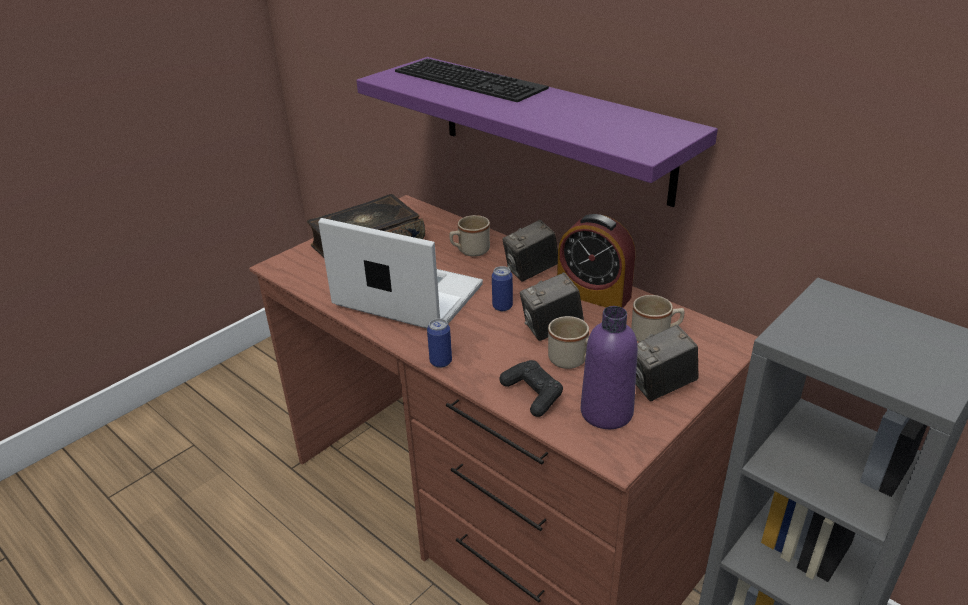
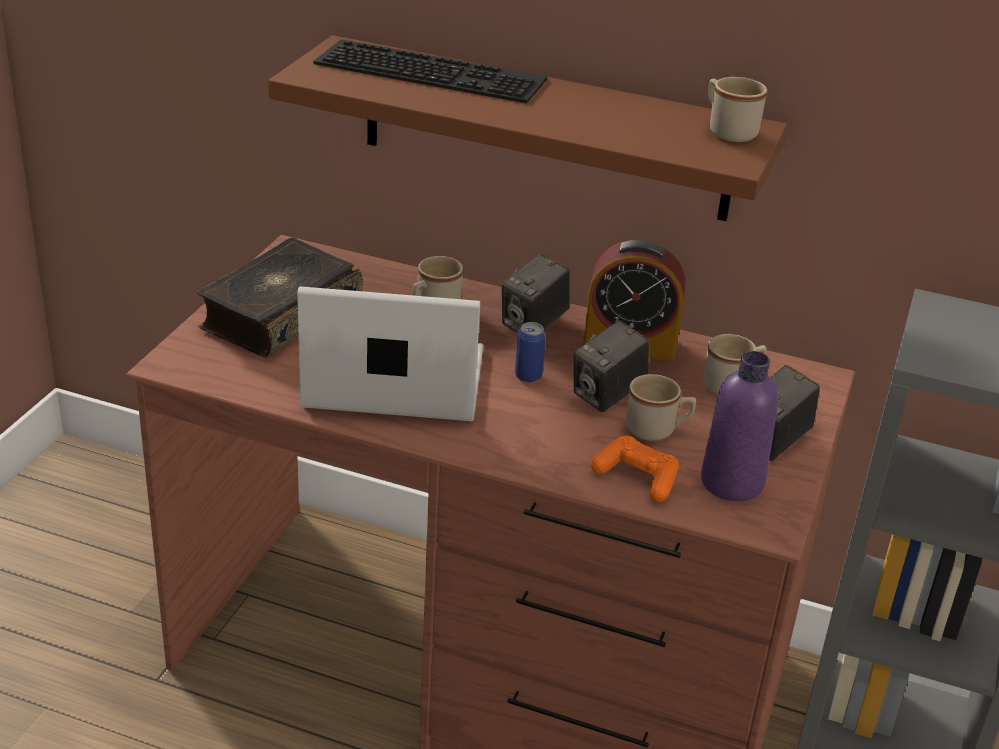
camera: 25 degrees left, 0 degrees up
purple shelf [356,57,718,207] -> brown shelf [268,35,788,221]
can [427,318,452,368] -> none
black game controller [499,360,563,417] -> orange game controller [591,436,679,502]
none -> beige mug [708,77,767,142]

